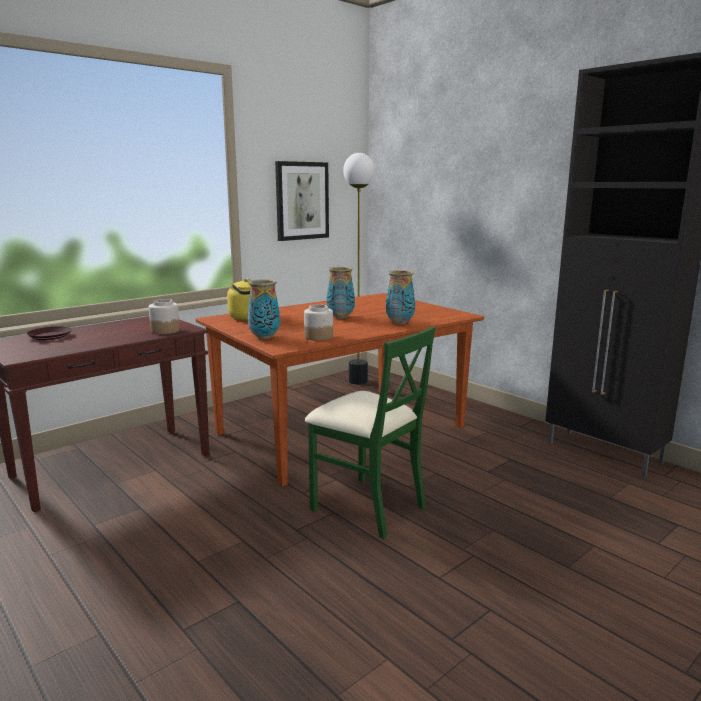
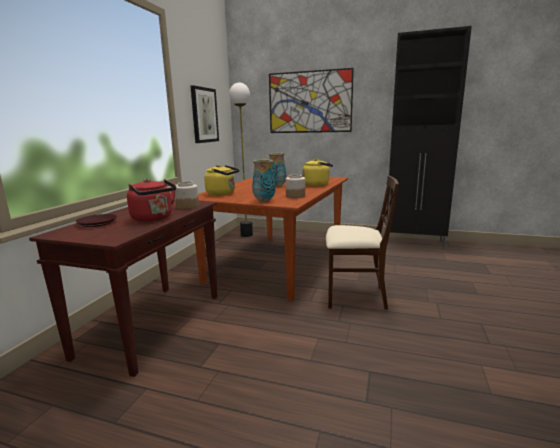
camera: 30 degrees left, 0 degrees up
green chair [305,326,436,539] -> beige chair [326,176,398,310]
vase [386,270,415,324] -> yellow kettle [303,159,333,186]
none -> red kettle [127,179,176,222]
none -> picture [269,68,354,133]

